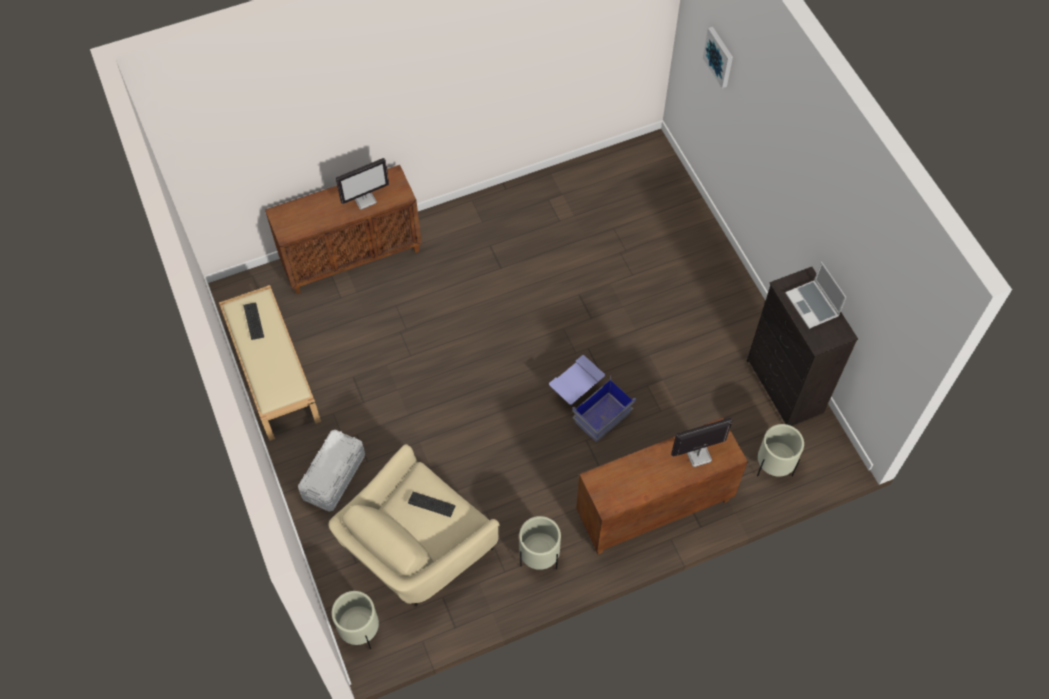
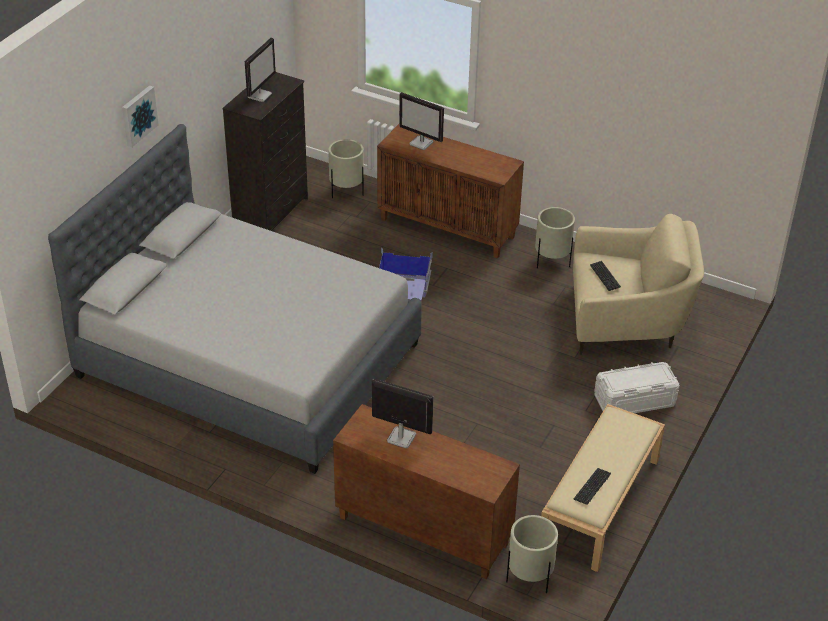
camera: 130 degrees left, 20 degrees down
beige planter [332,591,379,649] -> beige planter moved to [506,515,558,593]
picture [703,27,733,88] -> picture moved to [122,85,159,147]
laptop [785,262,846,329] -> monitor [245,37,276,102]
none -> grey bed [48,124,422,474]

